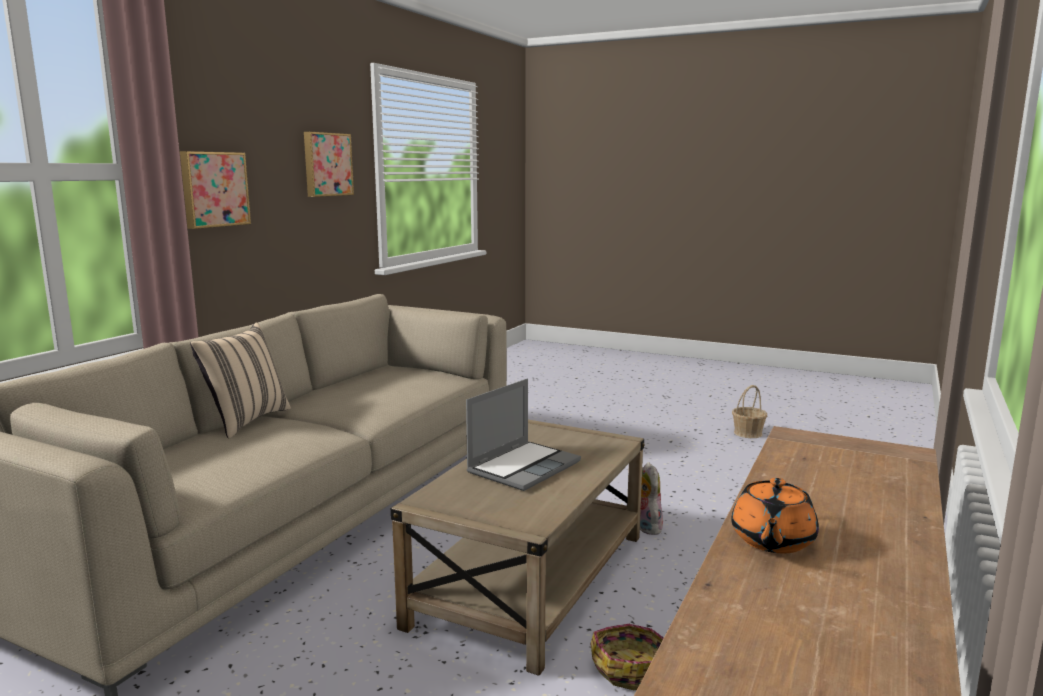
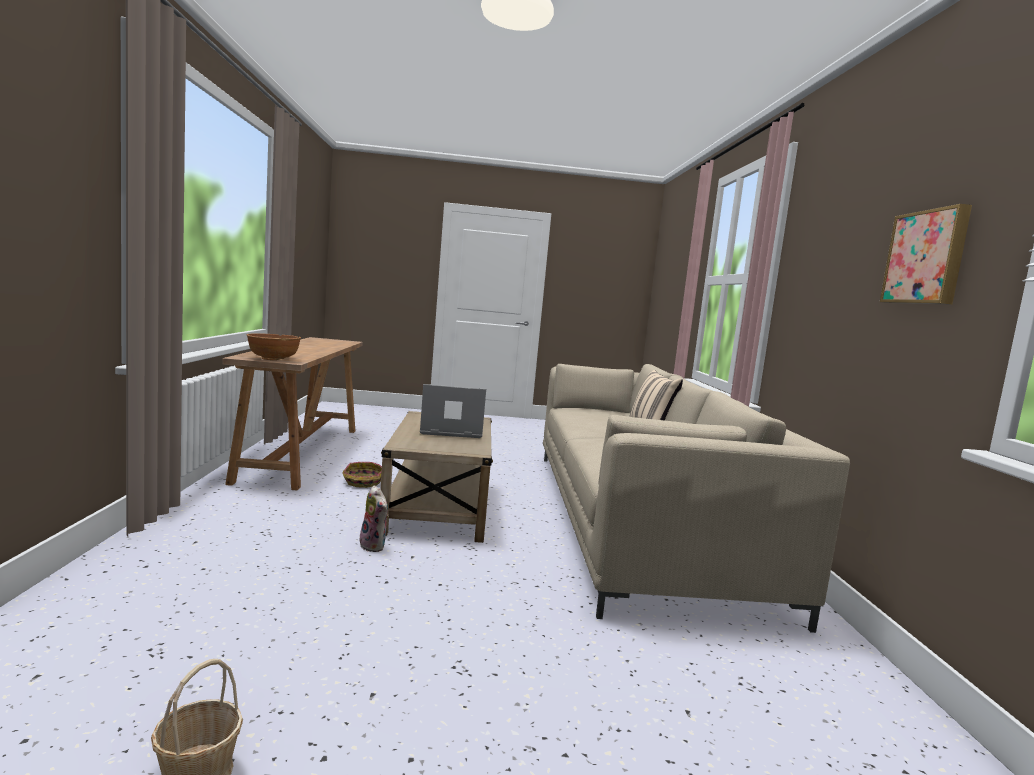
camera: 150 degrees right, 5 degrees down
picture [180,151,251,229] -> none
laptop [466,378,581,491] -> laptop turned 75 degrees clockwise [420,384,486,438]
orange teapot [731,478,819,553] -> none
none -> brown bowl [247,333,301,360]

